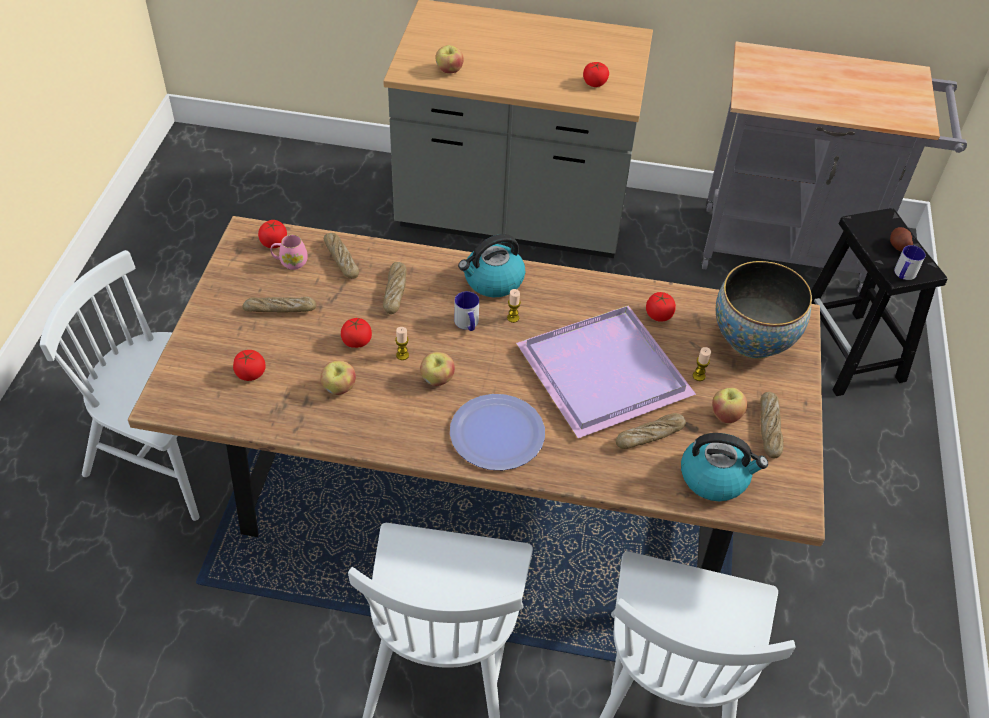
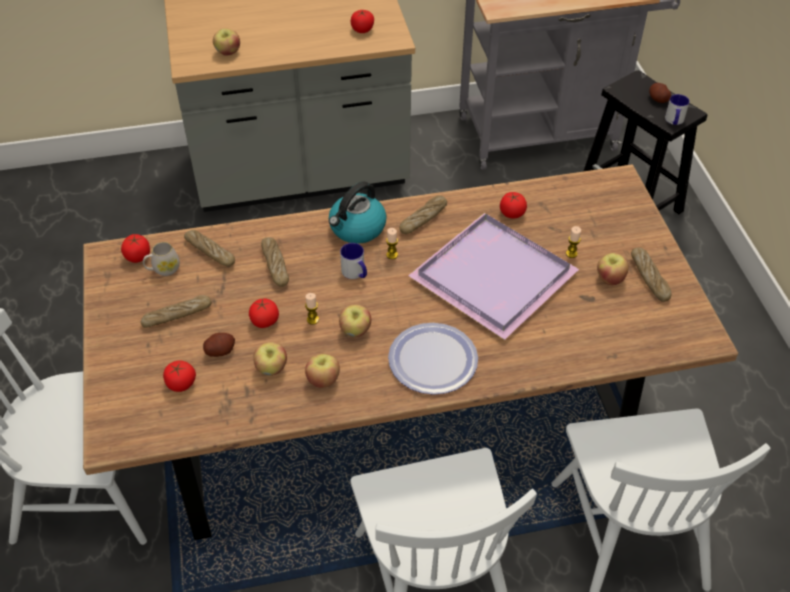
camera: 20 degrees left, 0 degrees up
pink mug [271,235,308,270] -> white mug [143,242,180,276]
bread [616,413,686,449] -> bread moved to [400,195,447,234]
kettle [681,433,768,501] -> none
bowl [716,261,812,359] -> none
none -> potato [203,333,235,357]
none -> apple [305,354,340,388]

